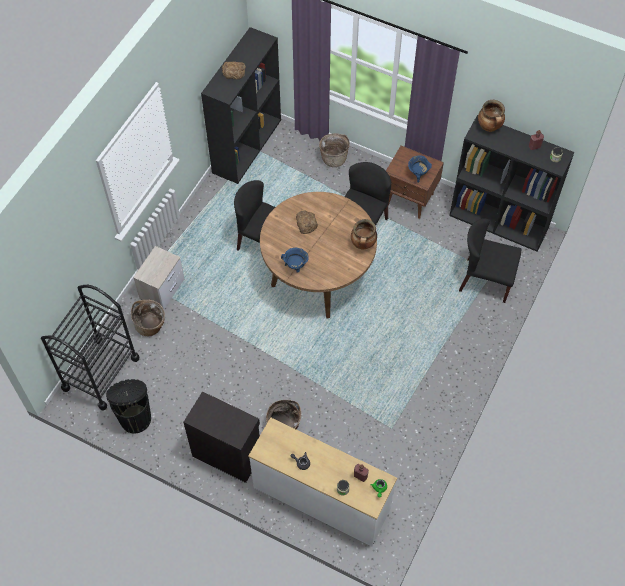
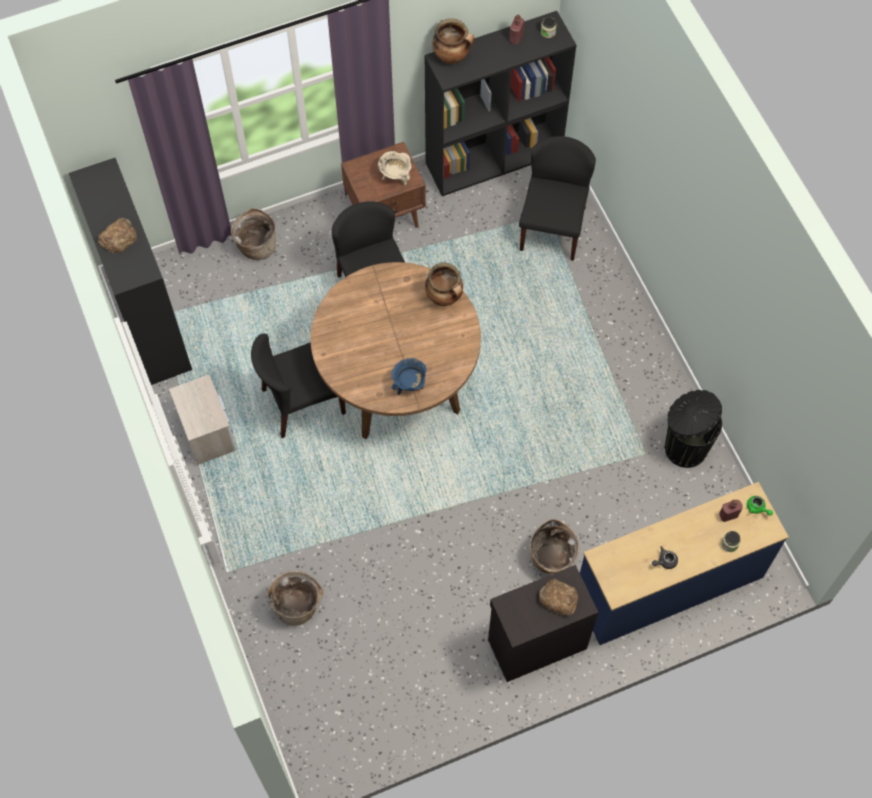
camera: 50 degrees left, 5 degrees up
black cart [41,285,140,410] -> none
black trash can [106,379,151,433] -> black trash can moved to [665,390,722,468]
nightstand [133,246,184,309] -> nightstand moved to [169,375,237,465]
white dresser [248,417,397,546] -> blue dresser [580,482,789,645]
bread [296,210,318,234] -> bread moved to [539,579,578,616]
blue cooking pot [408,155,432,183] -> beige cooking pot [378,151,411,186]
black chair [459,218,521,303] -> black chair turned 135 degrees clockwise [519,136,596,261]

